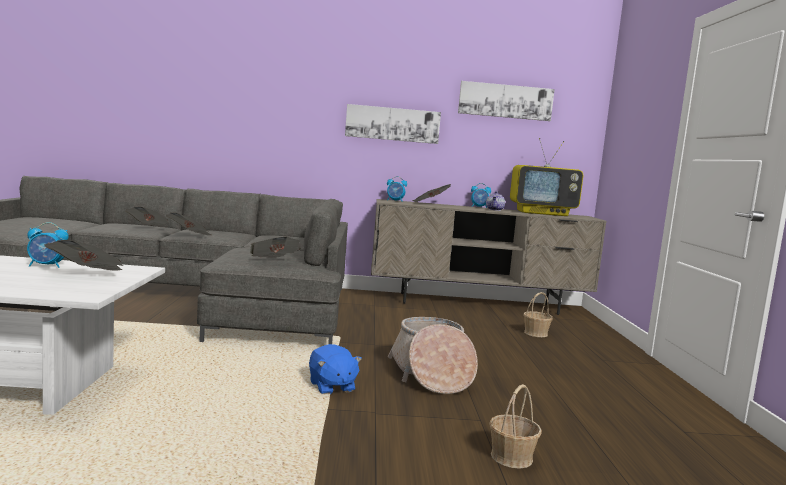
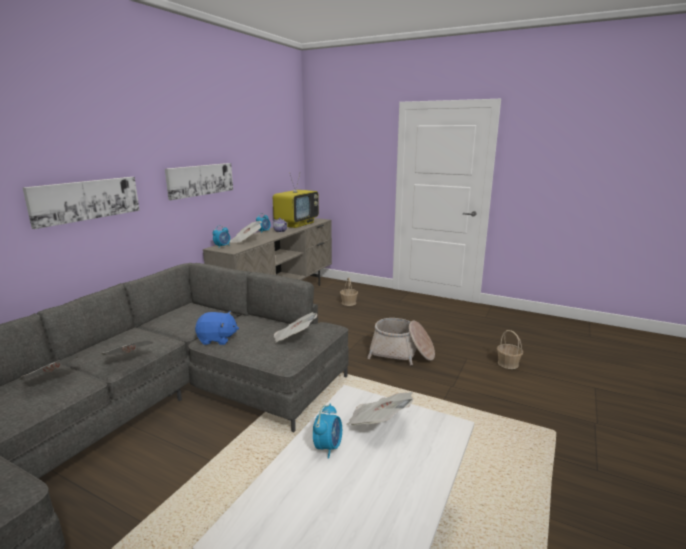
camera: 60 degrees left, 10 degrees up
blue plush toy [309,344,362,394] -> blue plush toy moved to [195,311,239,345]
picture [458,81,555,121] -> picture moved to [23,177,140,229]

